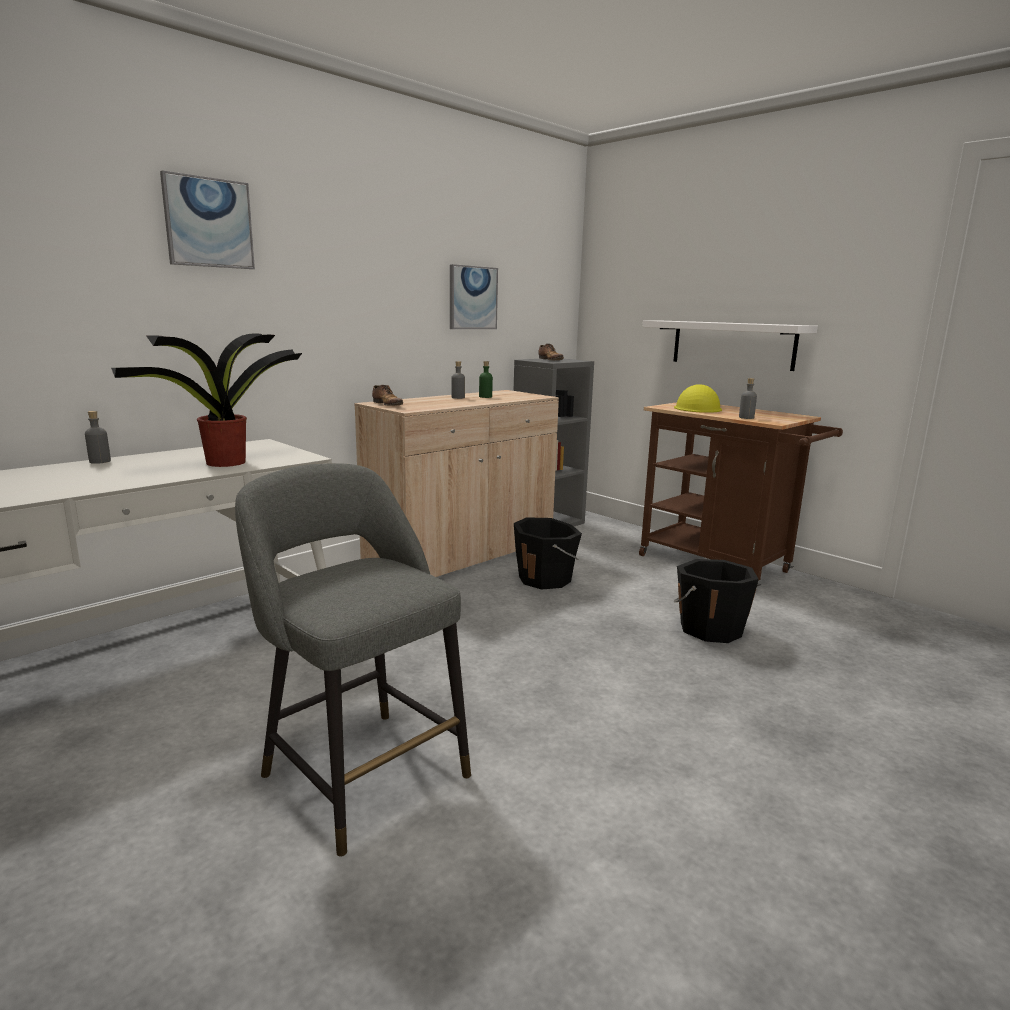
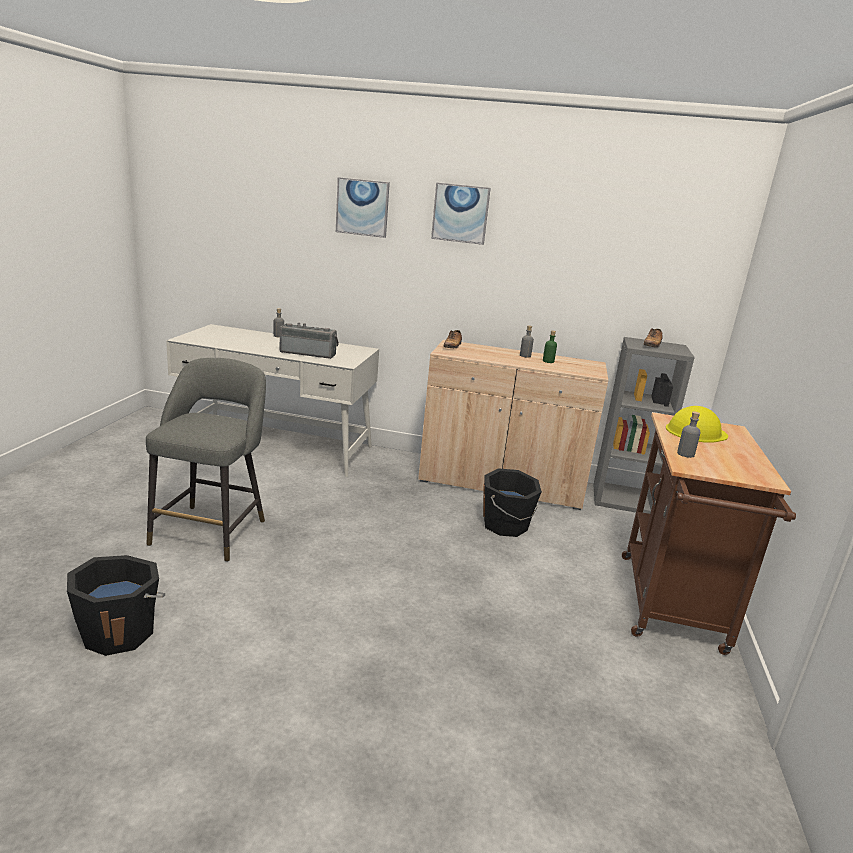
camera: 55 degrees right, 5 degrees up
potted plant [111,333,302,467] -> radio [280,322,339,359]
picture [450,264,498,329] -> picture moved to [431,183,491,245]
white shelf [643,320,818,371] -> none
black bucket [674,559,758,643] -> black bucket moved to [67,555,165,656]

